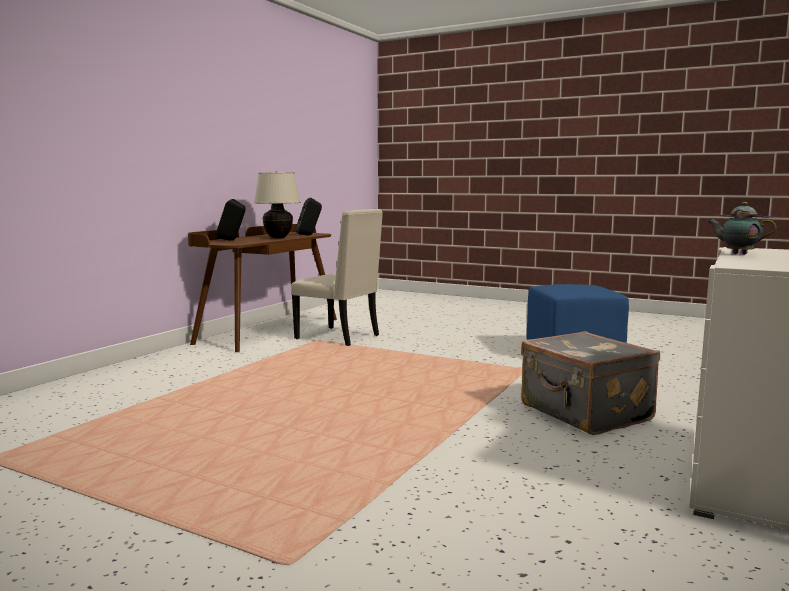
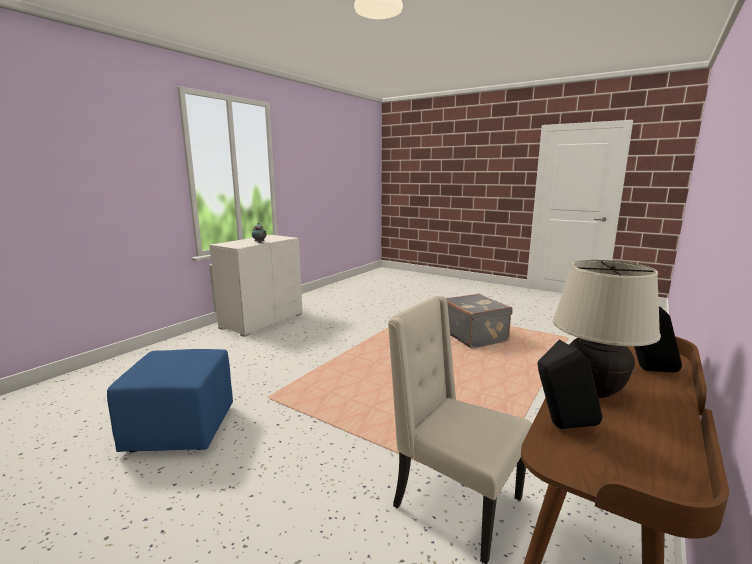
camera: 175 degrees left, 5 degrees up
grey suitcase [521,331,660,435] -> grey suitcase moved to [446,294,513,349]

